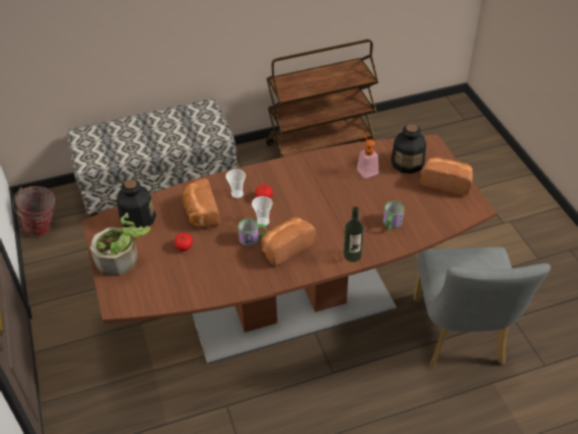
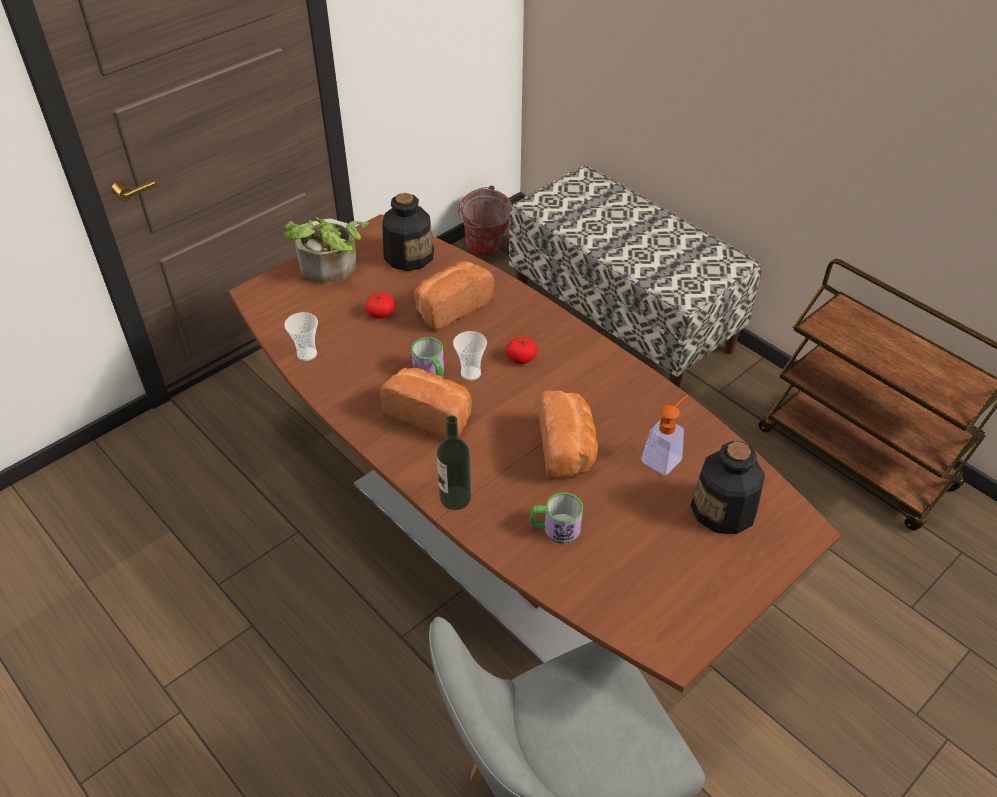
camera: 65 degrees right, 0 degrees up
cup [226,169,246,198] -> cup moved to [284,312,318,361]
bread [421,157,473,196] -> bread moved to [539,390,598,479]

